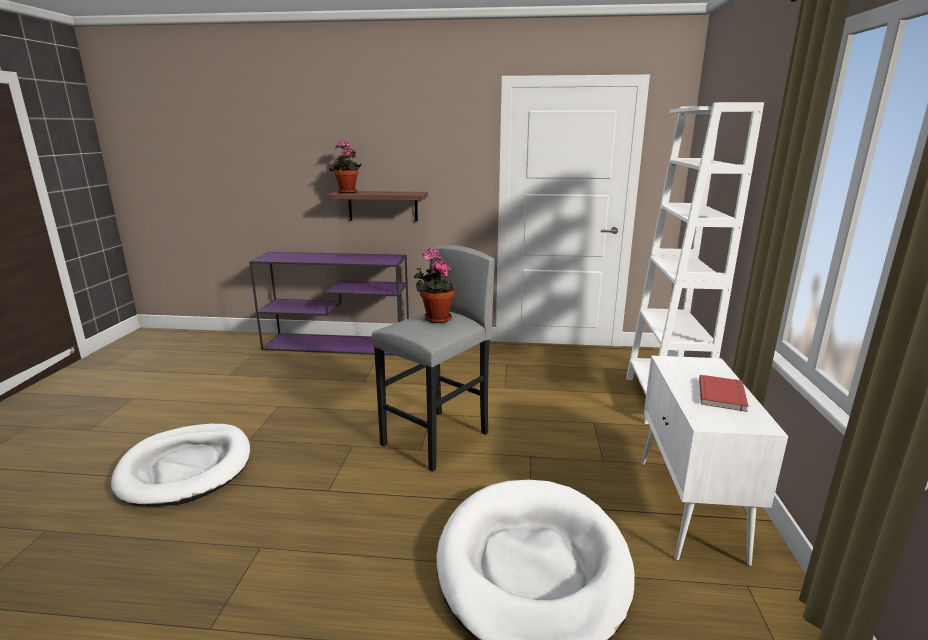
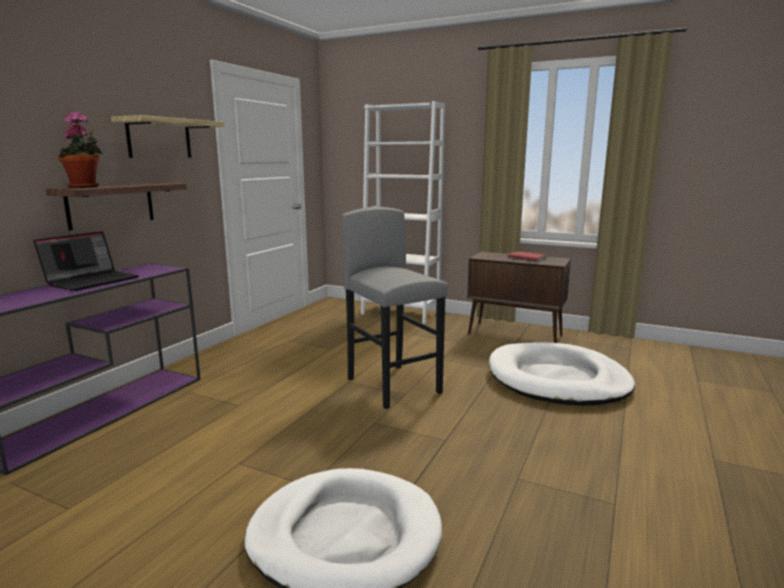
camera: 70 degrees left, 5 degrees down
potted plant [414,248,455,323] -> none
white cabinet [641,355,788,566] -> brown cabinet [467,251,571,343]
none -> laptop [33,231,139,291]
none -> shelf [111,115,225,158]

